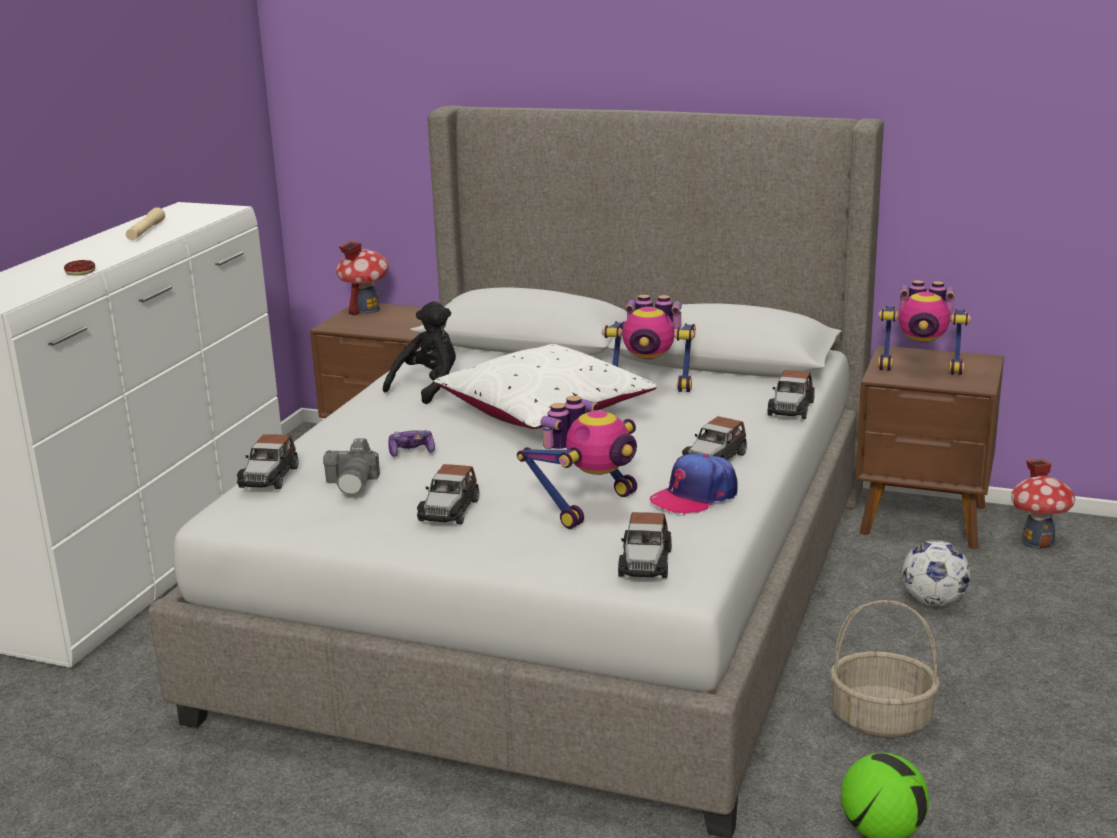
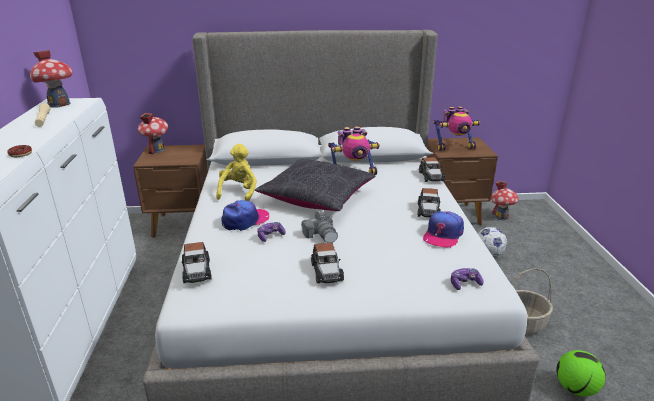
camera: 25 degrees left, 5 degrees up
camera [323,438,380,494] -> camera moved to [301,210,338,243]
black plush toy [383,301,456,404] -> yellow plush toy [216,144,257,201]
white pillow [434,344,657,429] -> black pillow [255,159,375,211]
toy robot [517,396,637,529] -> none
toy car [618,512,672,578] -> game controller [451,268,484,290]
none -> toy house [30,50,73,108]
none -> cap [221,200,269,231]

